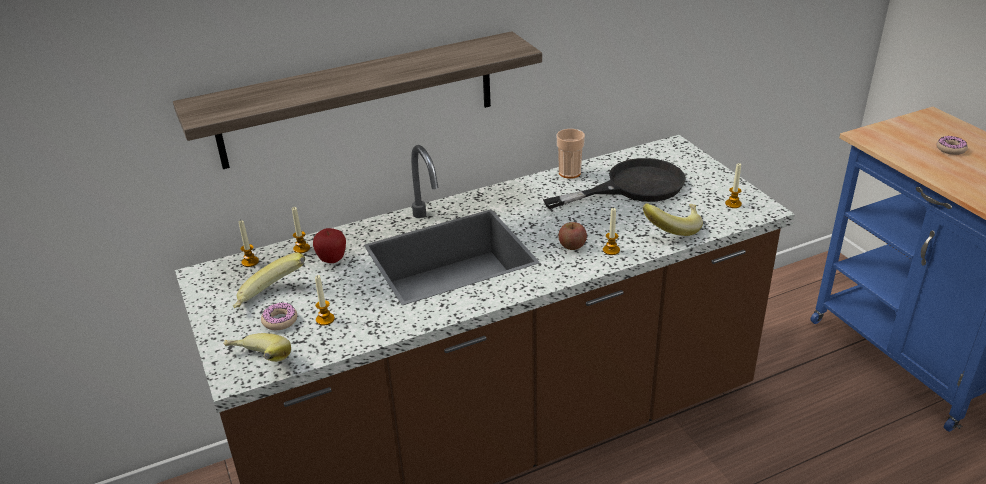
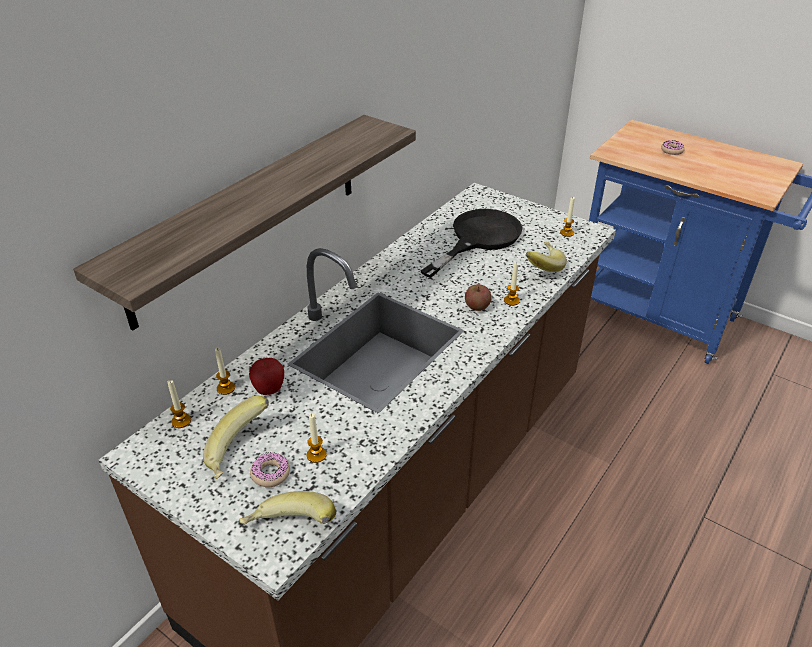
camera: 30 degrees left, 5 degrees up
cup [557,129,585,179] -> none

